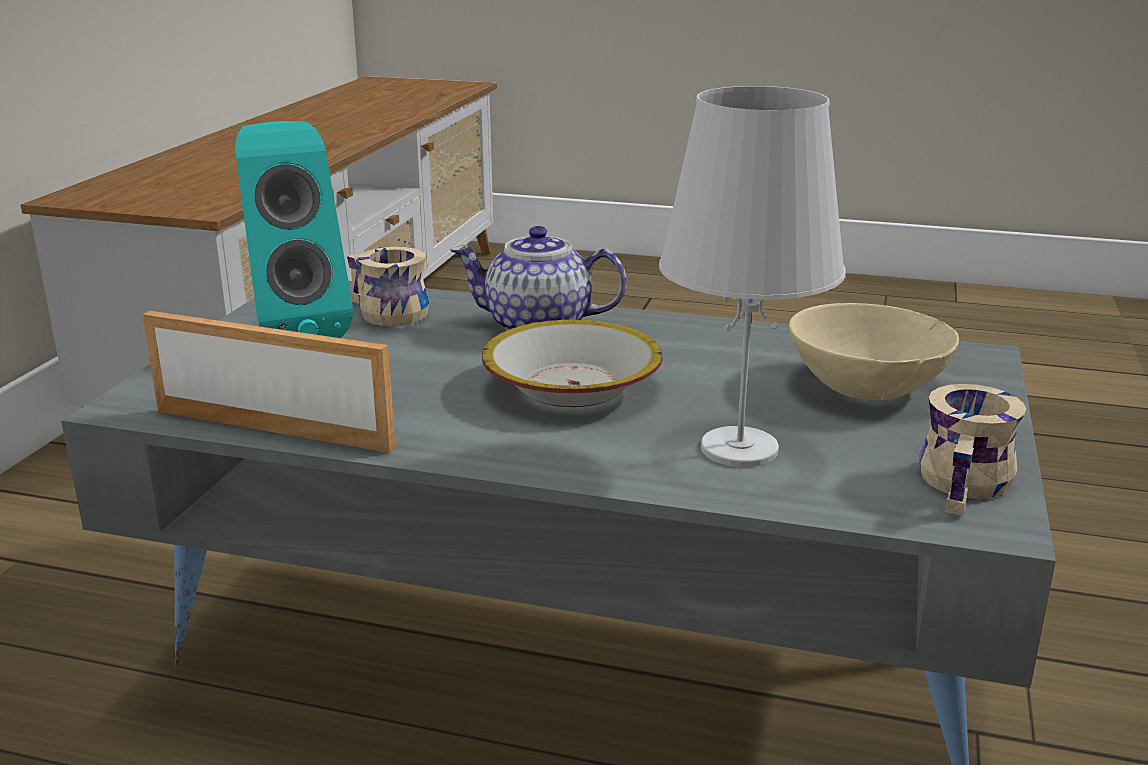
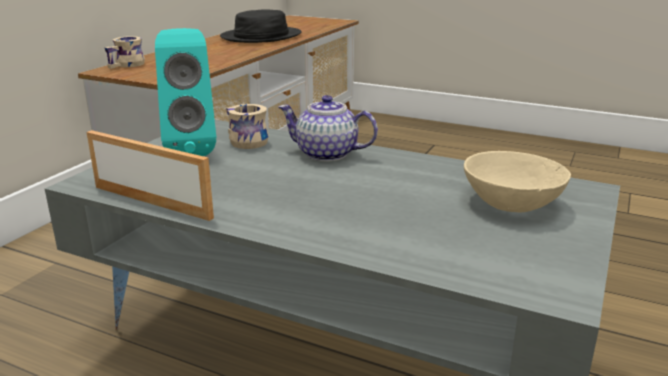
camera: 10 degrees right, 0 degrees up
bowl [482,320,663,407] -> none
white table lamp [659,86,846,467] -> none
beige mug [919,384,1026,516] -> beige mug moved to [105,36,145,69]
none -> black hat [220,9,301,43]

